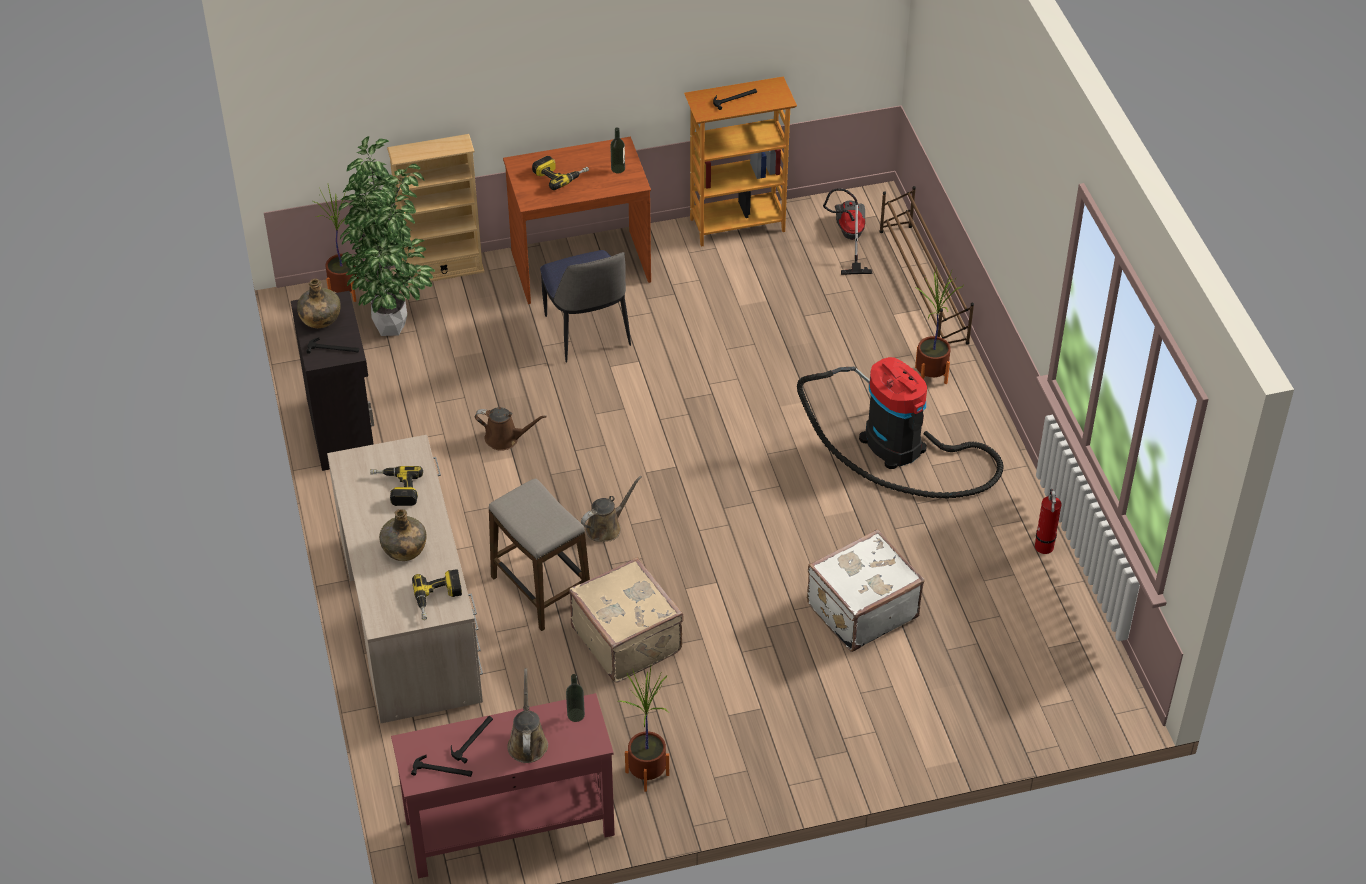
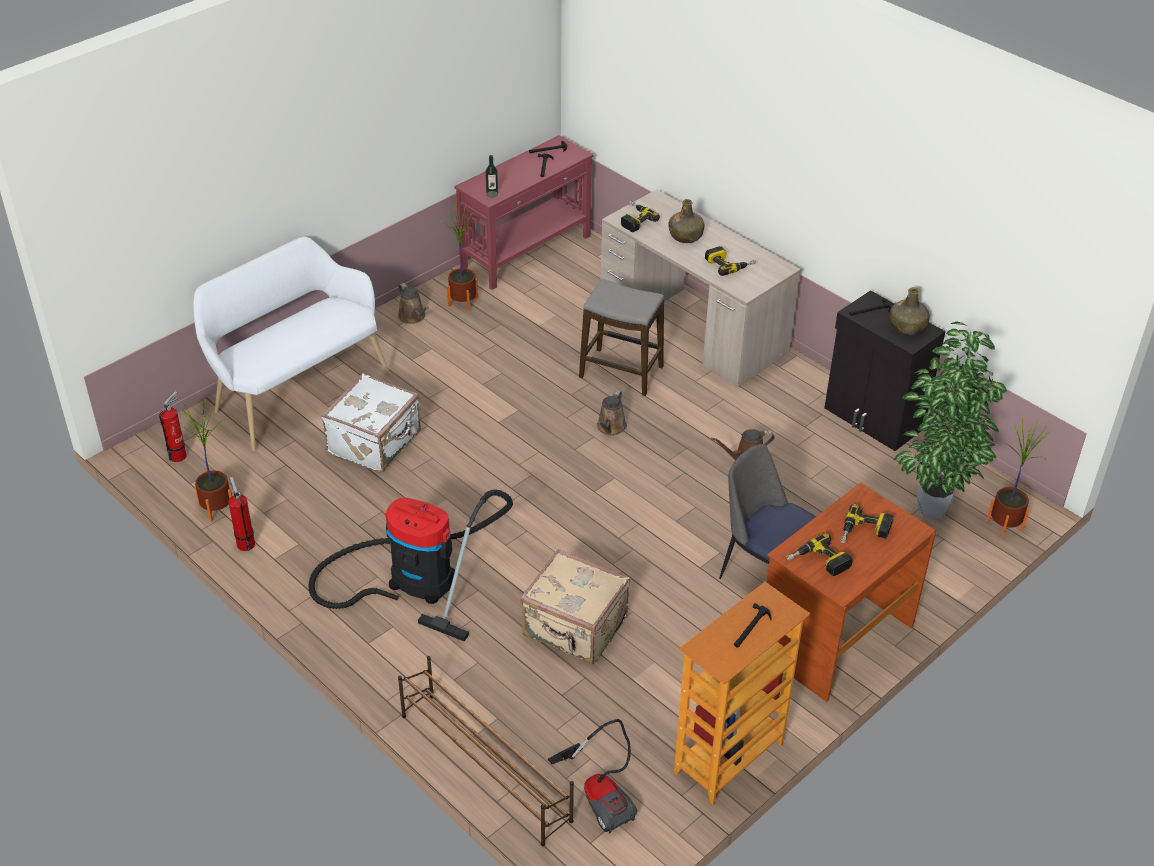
camera: 150 degrees right, 5 degrees down
beige bookcase [387,134,485,285] -> none
brown watering can [507,668,548,763] -> brown watering can moved to [398,283,429,324]
beige suitcase [569,557,684,683] -> beige suitcase moved to [520,549,630,664]
bottle [610,127,625,173] -> power drill [787,533,853,576]
potted plant [915,266,963,384] -> potted plant moved to [178,404,232,522]
none -> fire extinguisher [159,391,187,462]
none -> white bench [193,237,390,451]

